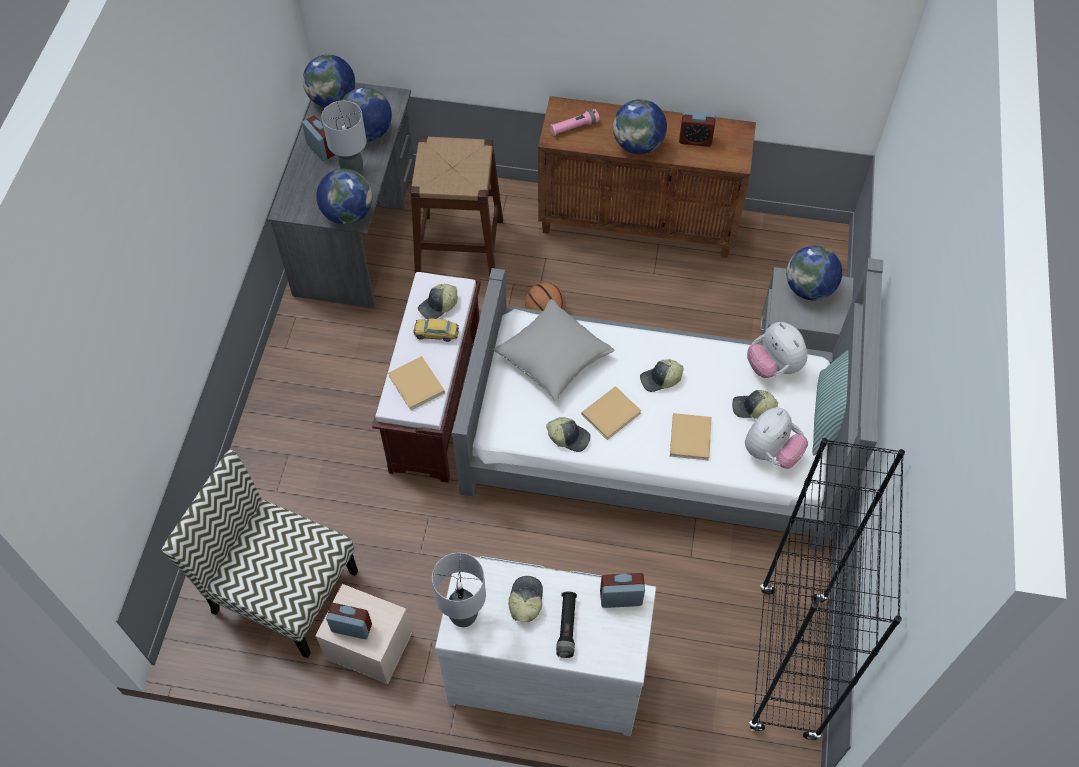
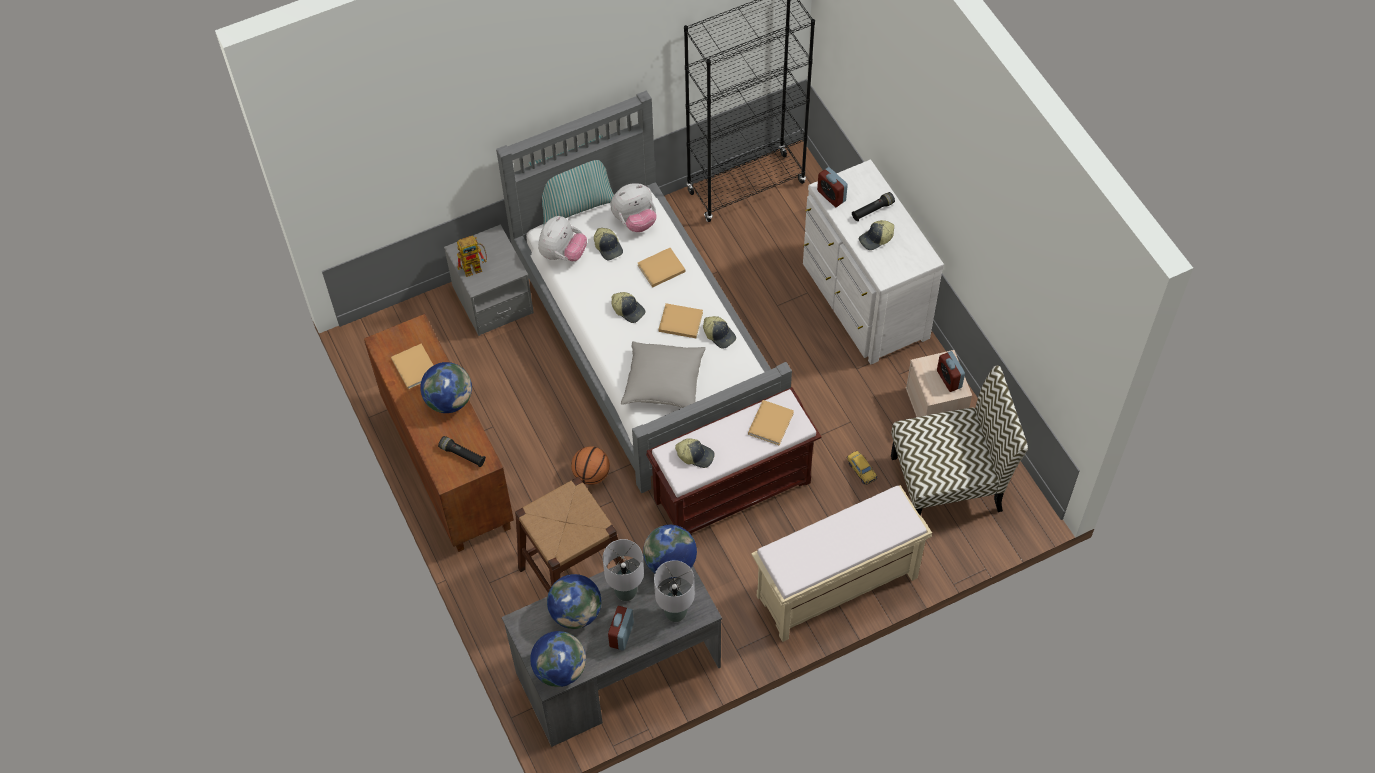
camera: 125 degrees left, 0 degrees up
chair [161,450,358,658] -> chair turned 90 degrees counterclockwise [891,365,1028,516]
toy car [414,318,459,342] -> toy car moved to [846,451,877,485]
grey table lamp [432,553,486,627] -> grey table lamp moved to [654,560,695,622]
cap [546,417,591,452] -> cap turned 150 degrees clockwise [703,316,736,349]
pink flashlight [550,109,599,136] -> black flashlight [438,436,486,467]
alarm clock [679,111,716,147] -> beige book [391,344,433,389]
plush toy [745,408,808,469] -> plush toy turned 150 degrees clockwise [611,183,656,232]
globe [786,246,842,300] -> toy robot [457,236,487,277]
none -> beige bench [752,485,932,642]

